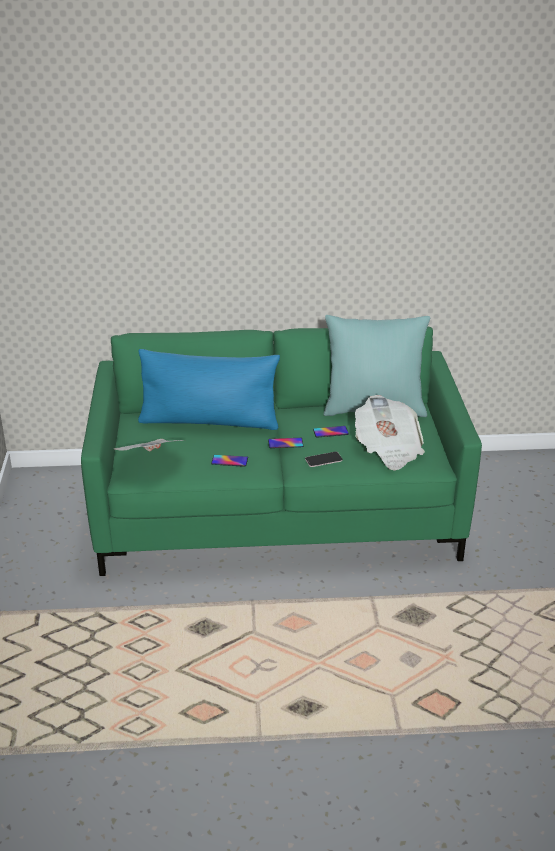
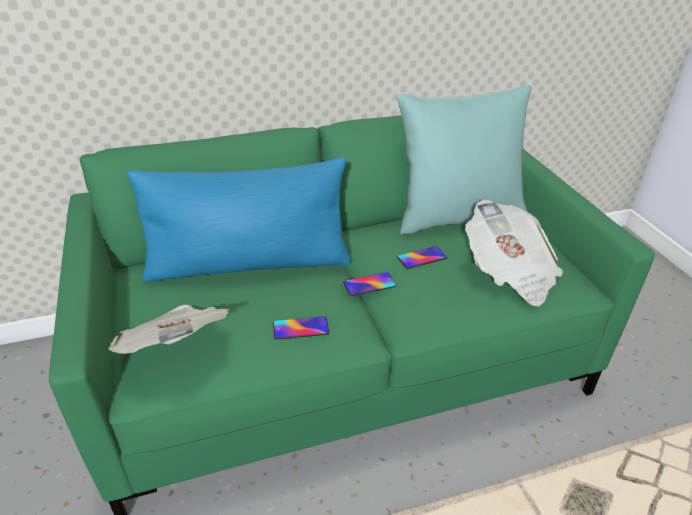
camera: 15 degrees left, 5 degrees up
phone [305,452,343,467] -> none

